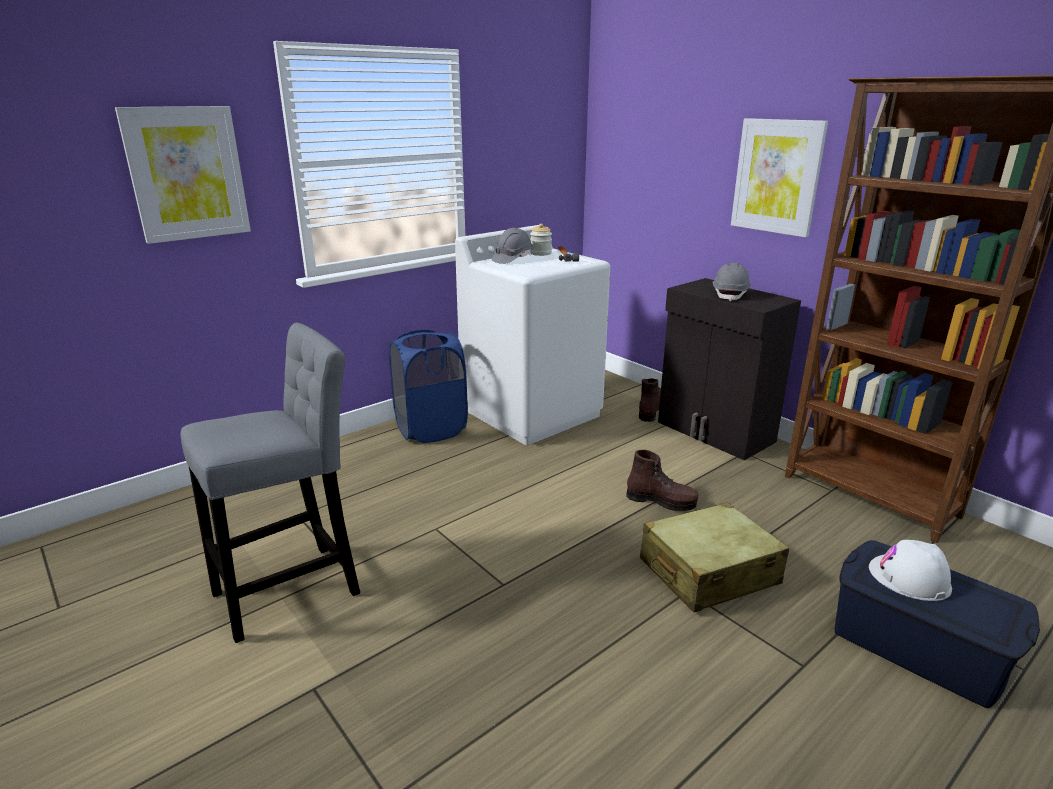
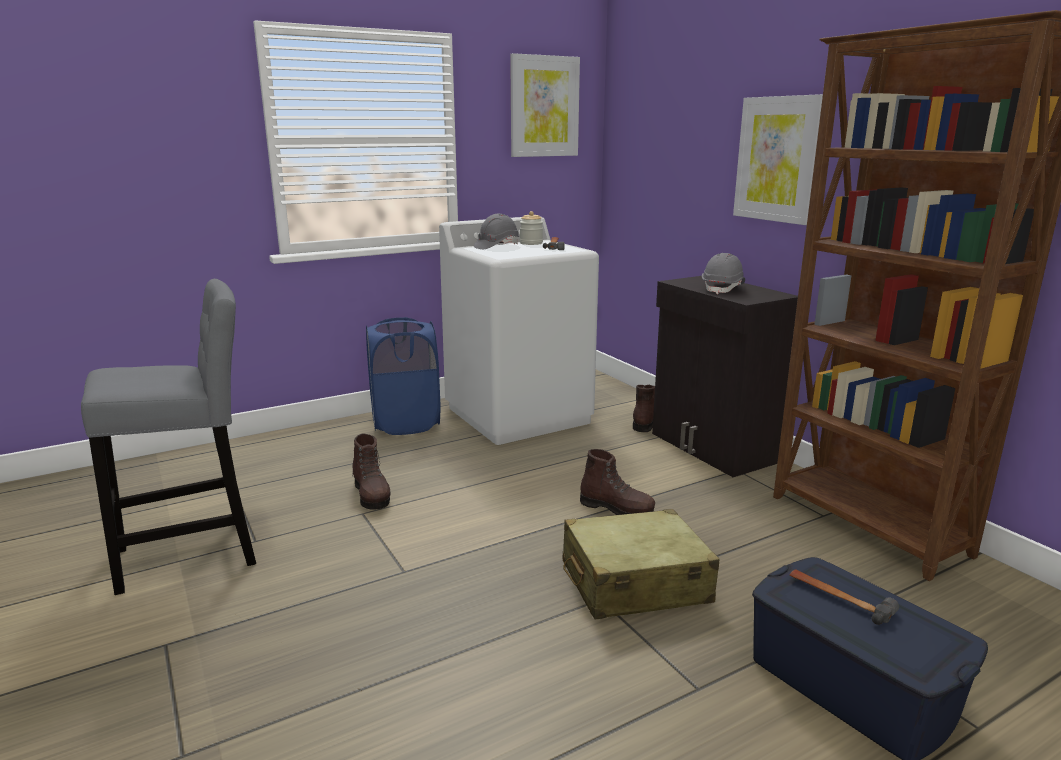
camera: 10 degrees right, 5 degrees down
picture [115,106,251,244] -> picture moved to [510,53,580,157]
white hard hat [869,540,952,601] -> hammer [790,569,899,625]
none -> brown boot [352,434,391,510]

